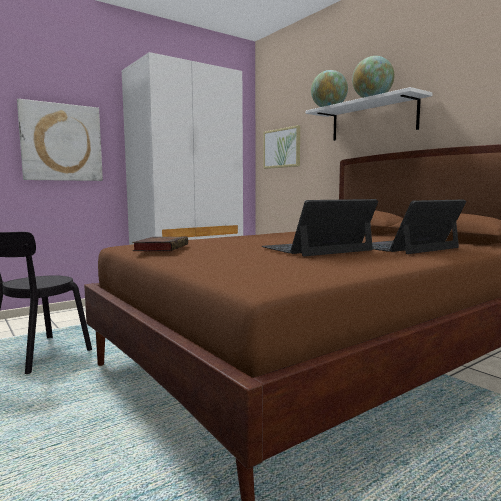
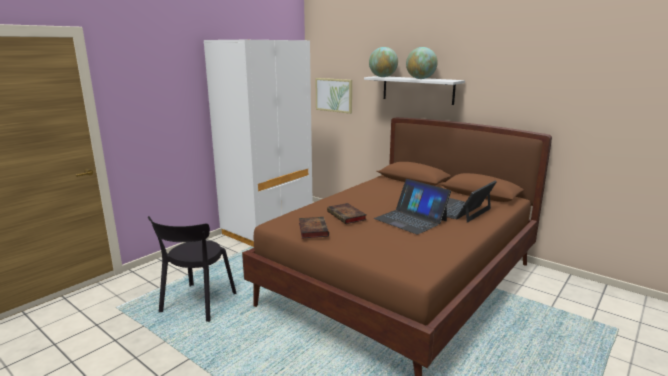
camera: 15 degrees left, 10 degrees up
picture [17,99,103,181] -> none
laptop [262,199,378,256] -> laptop turned 90 degrees counterclockwise [374,179,451,235]
none -> book [327,203,367,224]

